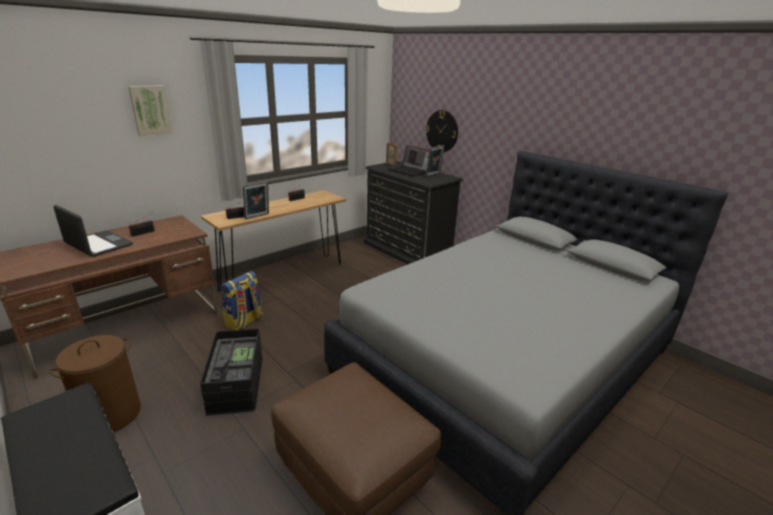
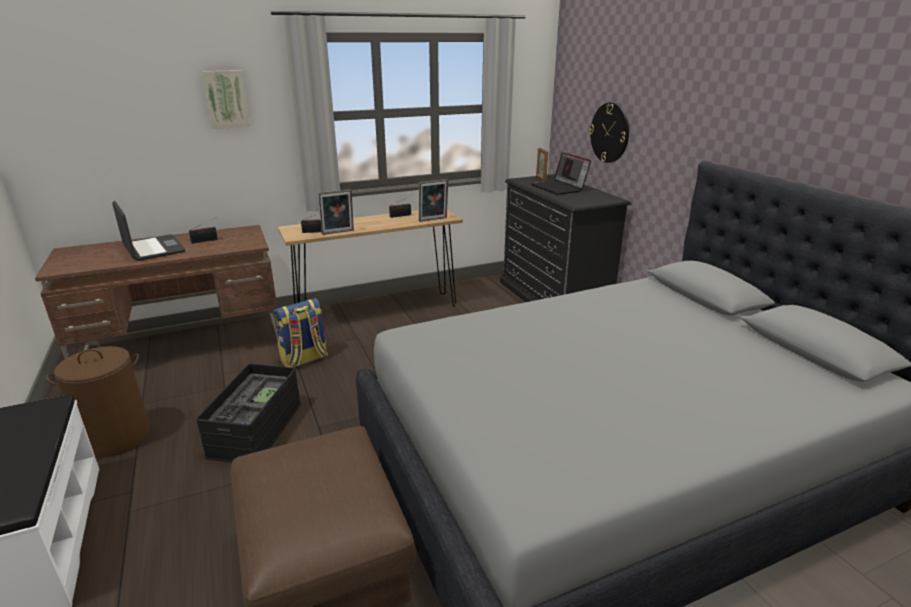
camera: 20 degrees right, 0 degrees up
picture frame [425,145,445,177] -> picture frame moved to [419,179,448,222]

